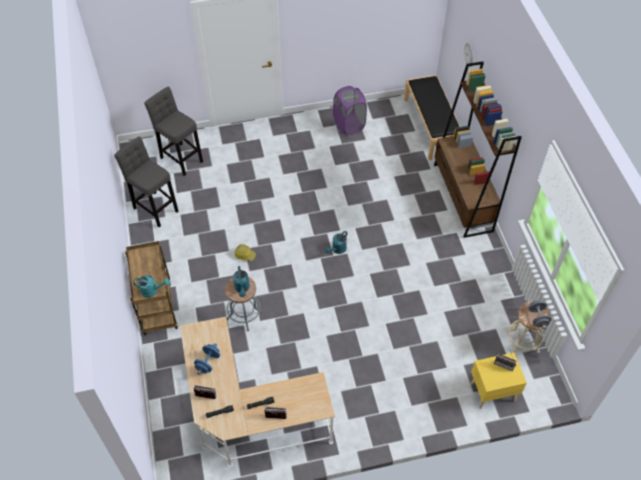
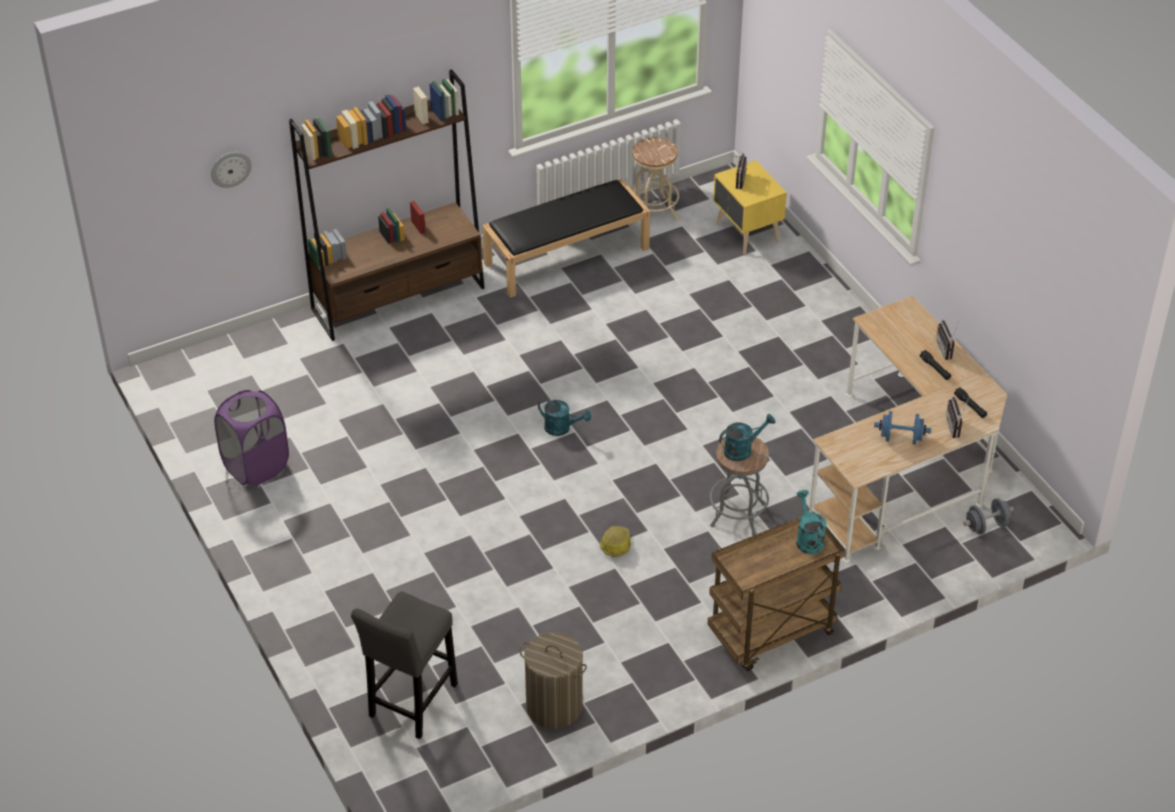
camera: 105 degrees left, 10 degrees down
grey stool [114,136,179,227] -> laundry basket [520,632,587,729]
black bench [404,75,460,160] -> black bench moved to [482,179,650,298]
grey dumbbell [528,298,552,329] -> grey dumbbell moved to [963,498,1014,535]

